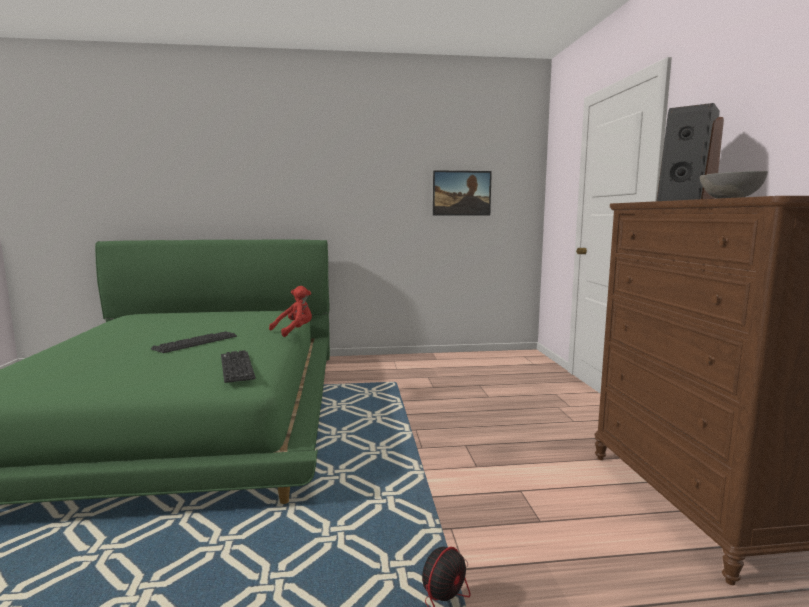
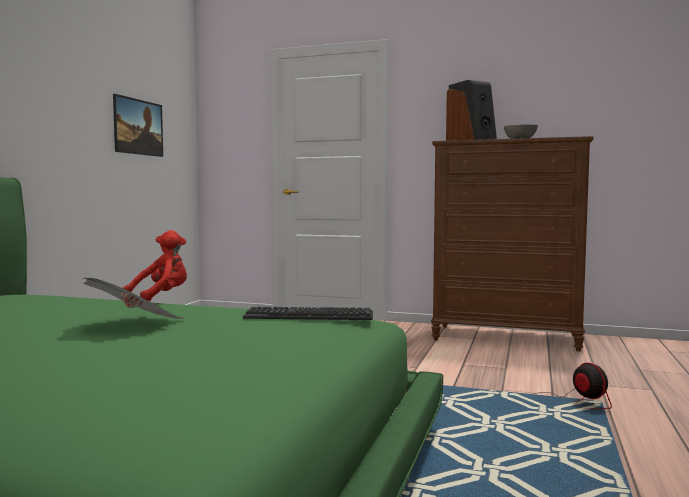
camera: 65 degrees left, 5 degrees down
keyboard [151,331,237,353] -> newspaper [84,278,184,319]
red plush toy [269,286,312,337] -> red plush toy turned 60 degrees clockwise [123,230,187,301]

